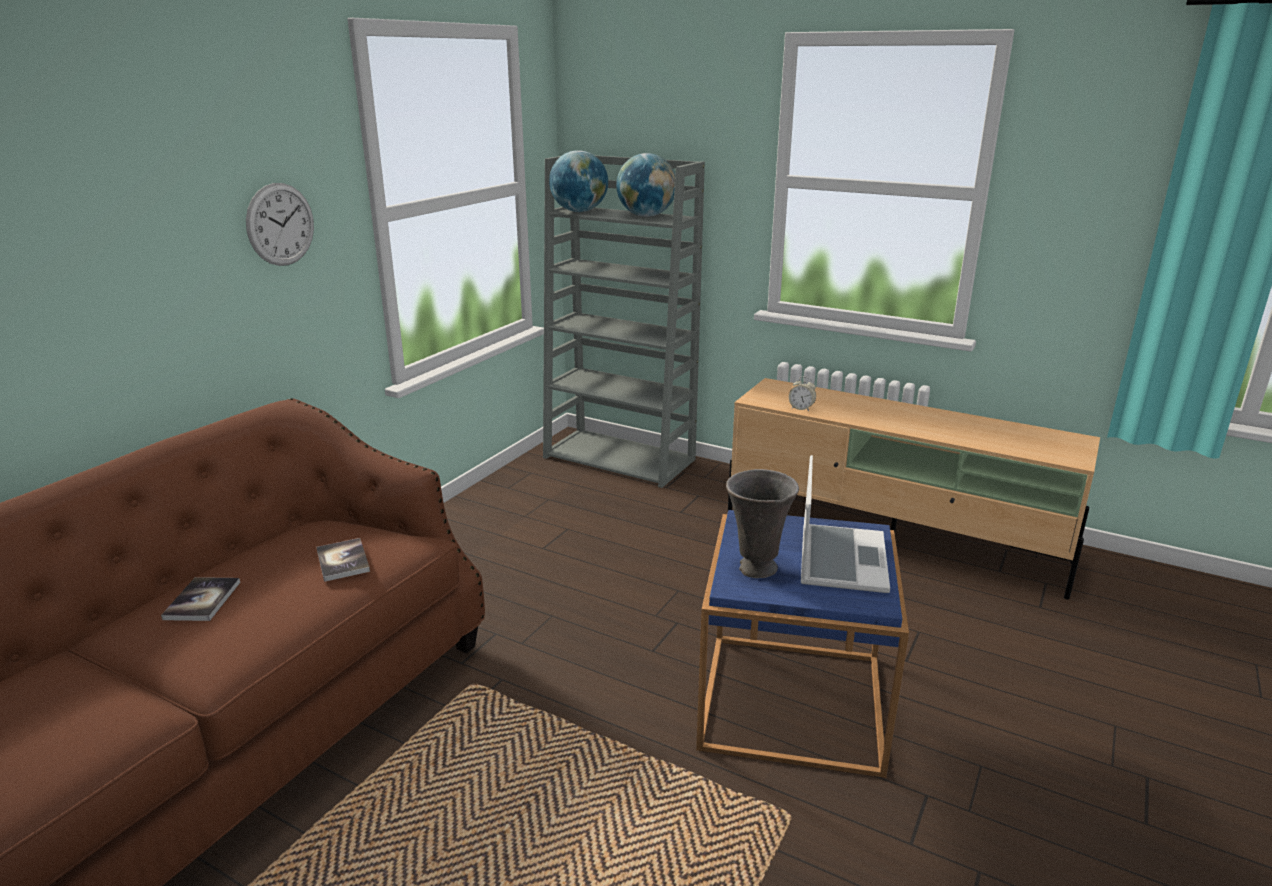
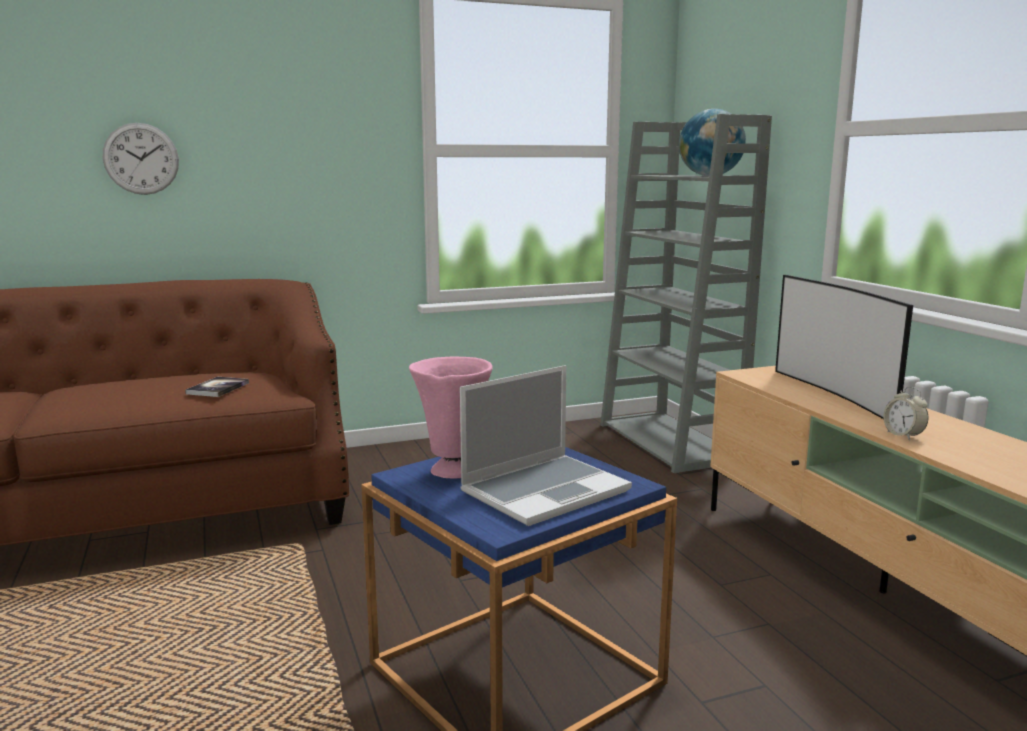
camera: 40 degrees right, 10 degrees down
book [161,577,240,621] -> none
wall clock [246,183,314,266] -> wall clock moved to [103,123,179,195]
globe [549,150,608,212] -> none
grey vase [726,469,799,578] -> pink vase [409,357,493,479]
alarm clock [789,377,816,411] -> alarm clock moved to [883,387,928,440]
none -> television [775,275,913,419]

